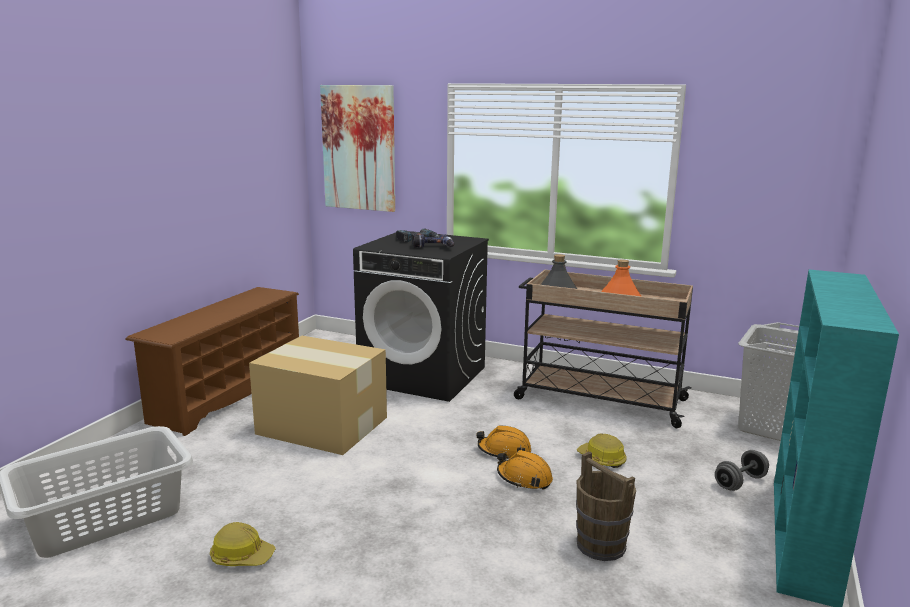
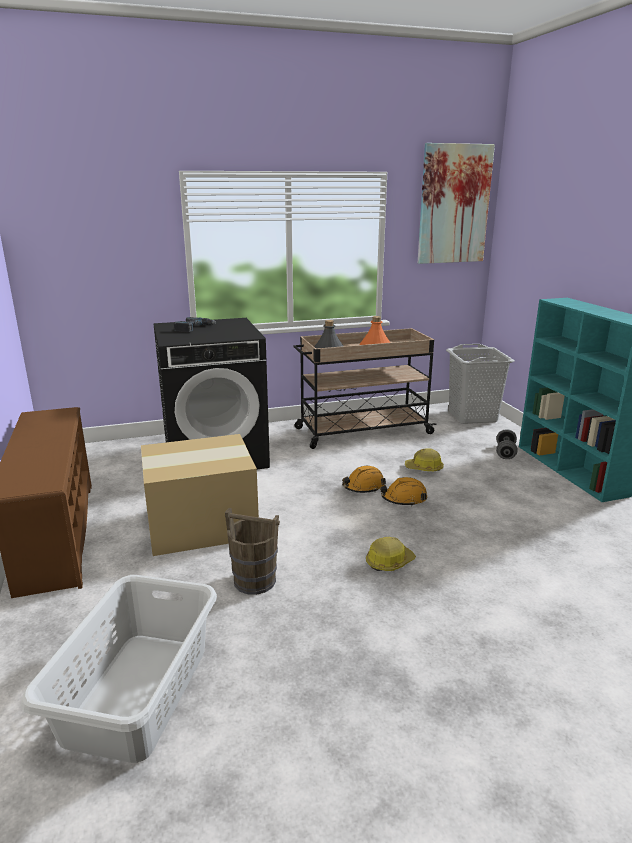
camera: 40 degrees left, 5 degrees up
hard hat [210,522,276,566] -> hard hat moved to [366,537,416,571]
picture [320,85,395,212] -> picture moved to [418,143,495,264]
power drill [413,233,454,248] -> none
brown bucket [576,452,636,561] -> brown bucket moved to [225,508,280,595]

